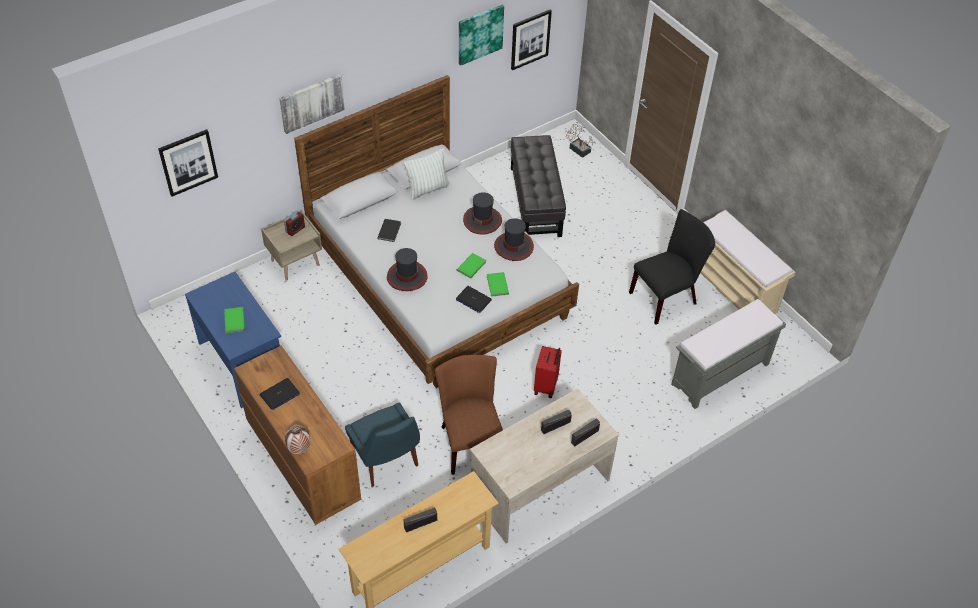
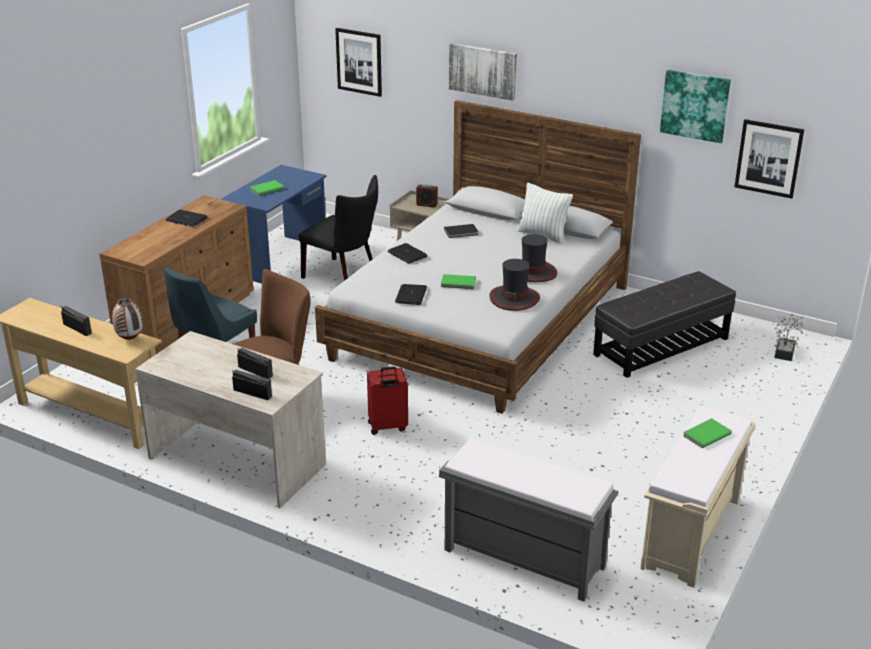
camera: 65 degrees right, 20 degrees down
vase [285,424,310,454] -> vase moved to [112,298,143,340]
hat [387,248,428,291] -> laptop [388,243,427,264]
green book [487,272,509,297] -> green book moved to [683,418,732,449]
black chair [629,209,715,325] -> black chair moved to [299,175,378,281]

